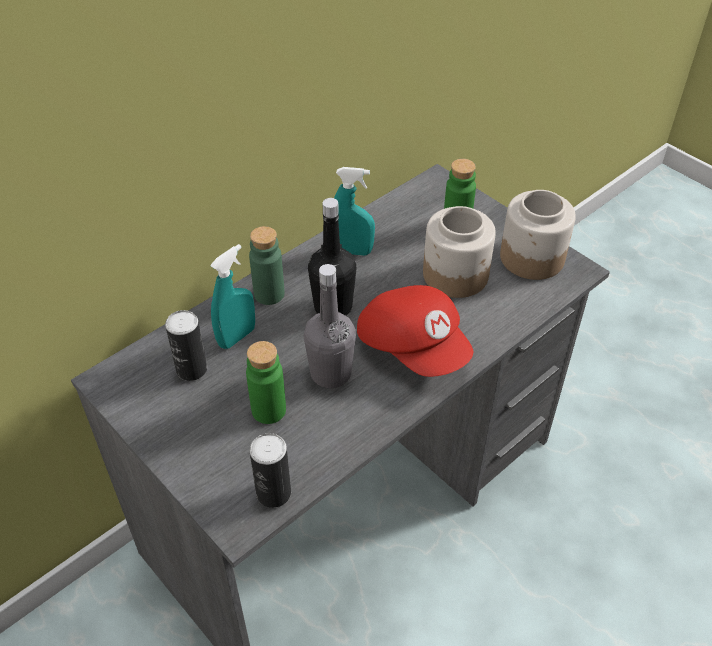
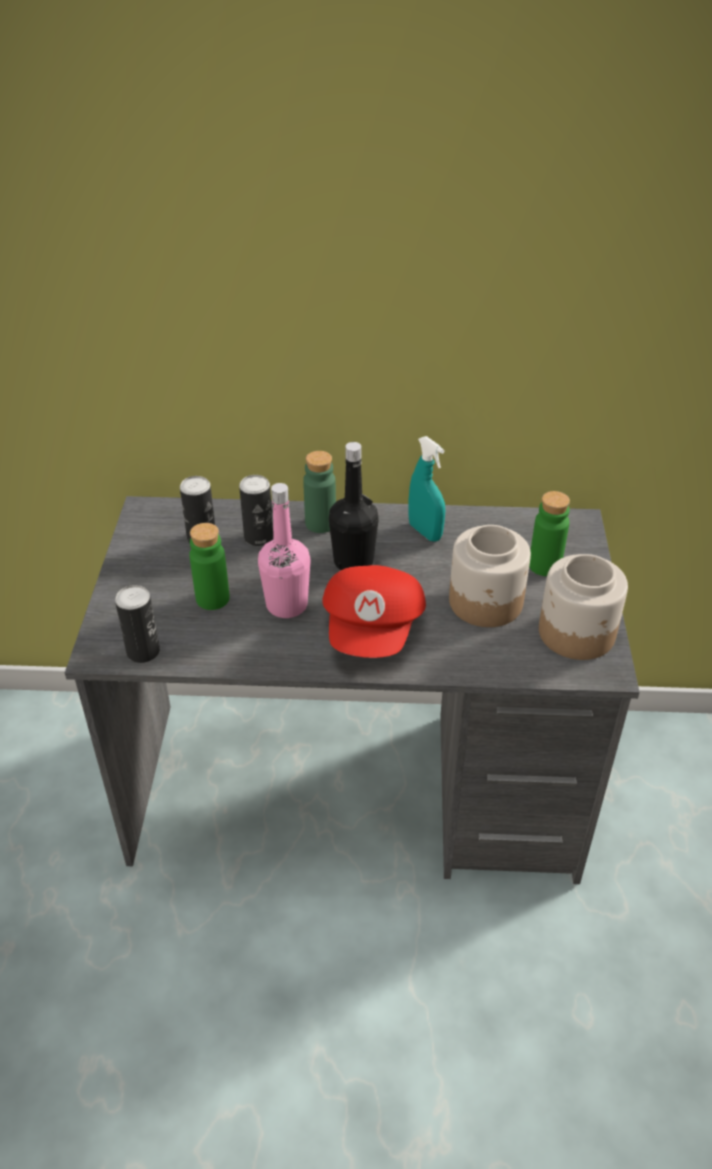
camera: 45 degrees right, 5 degrees down
turquoise spray bottle [210,244,255,349] -> can [239,475,273,546]
grey bottle [304,264,356,388] -> pink bottle [258,483,311,618]

